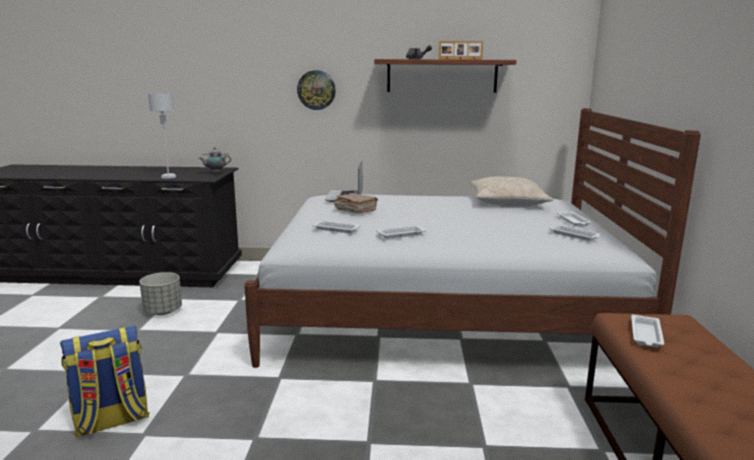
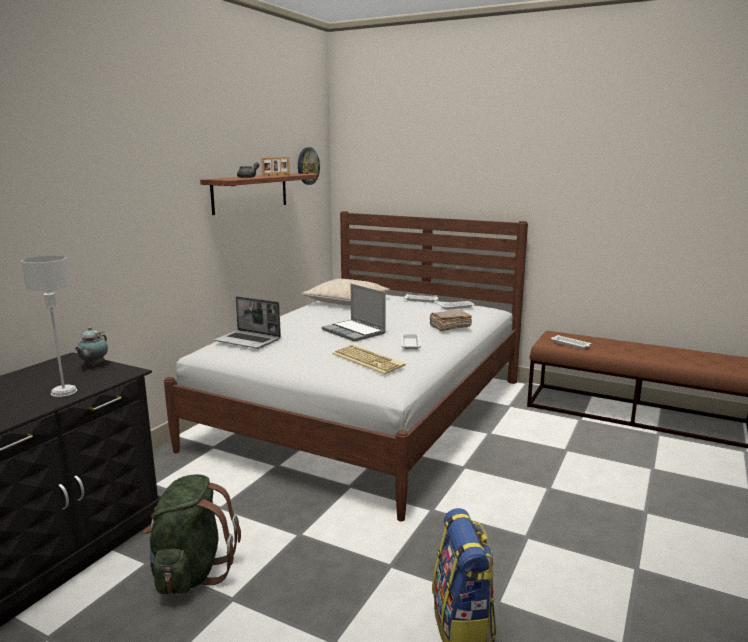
camera: 65 degrees left, 0 degrees up
grey planter [140,272,182,315] -> green backpack [144,474,241,595]
wall clock [297,70,336,110] -> wall clock moved to [298,147,320,185]
white tray [313,221,361,233] -> keyboard [333,345,406,374]
brown book [334,193,378,214] -> brown book moved to [430,309,472,331]
none -> laptop [322,284,386,342]

